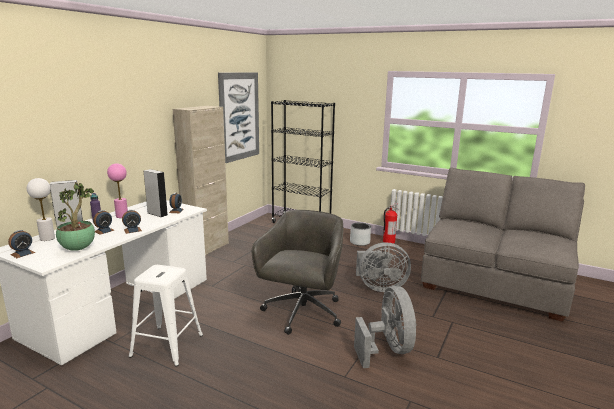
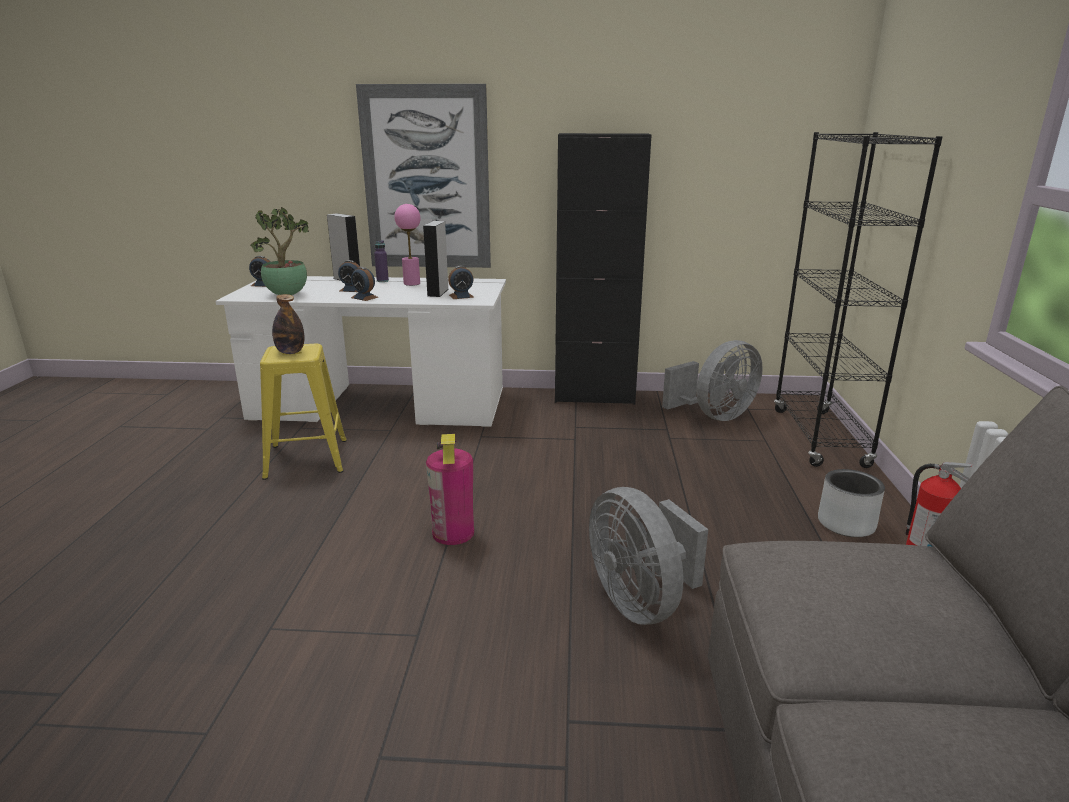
camera: 65 degrees right, 5 degrees up
white table lamp [27,178,55,241] -> none
white stool [129,265,203,366] -> yellow stool [260,344,347,480]
beige cabinet [173,106,229,255] -> black cabinet [555,133,651,405]
picture [218,73,259,163] -> picture moved to [356,84,491,268]
grey office chair [252,210,343,335] -> fire extinguisher [426,434,474,545]
grey fan [354,286,416,368] -> grey fan moved to [662,340,763,421]
none -> bottle [272,294,305,354]

